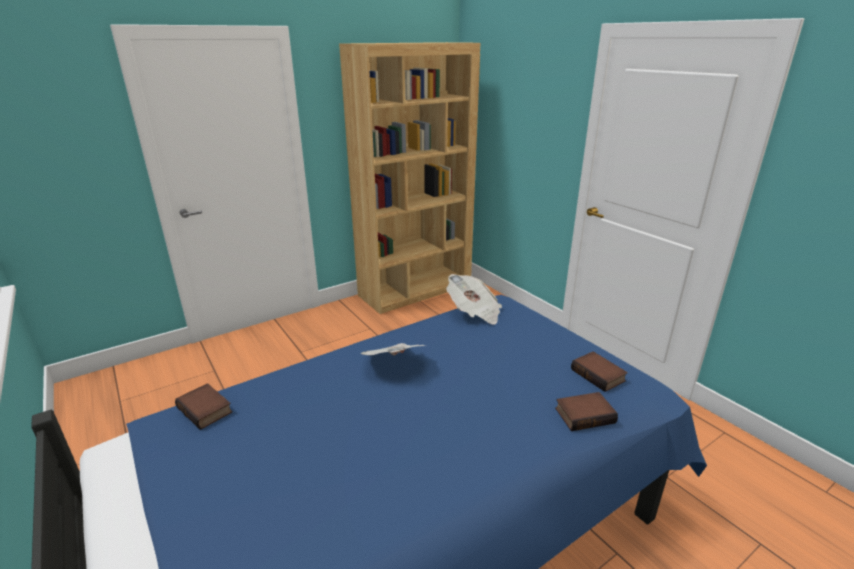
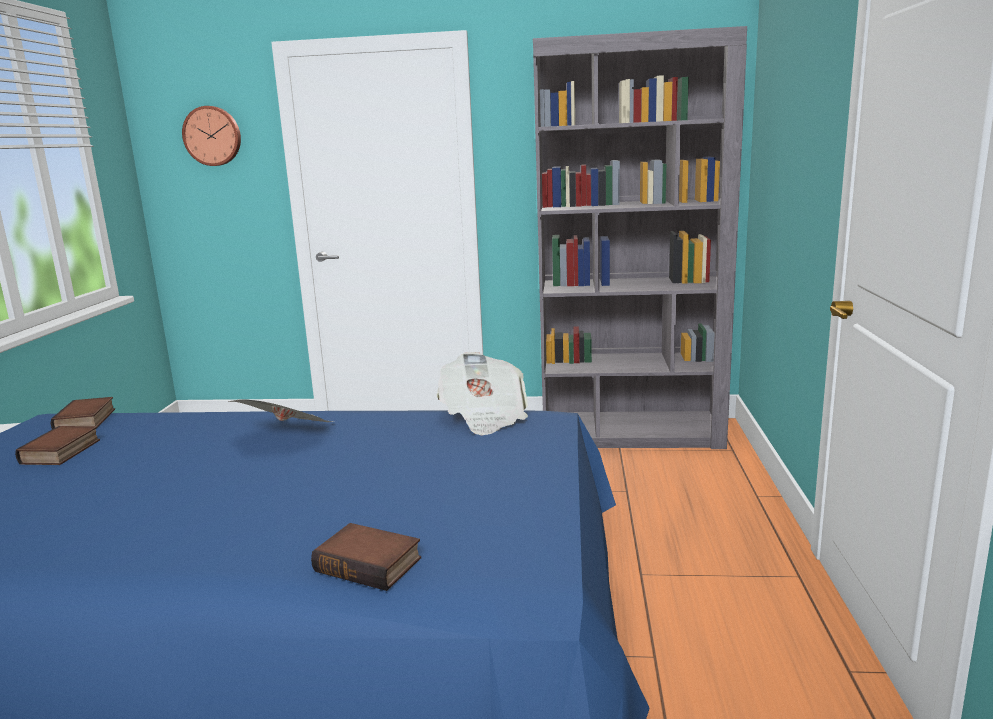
camera: 40 degrees right, 10 degrees down
brown bookcase [339,42,480,314] -> grey bookcase [533,26,747,449]
book [571,351,628,392] -> book moved to [15,426,100,465]
none -> wall clock [182,106,241,166]

